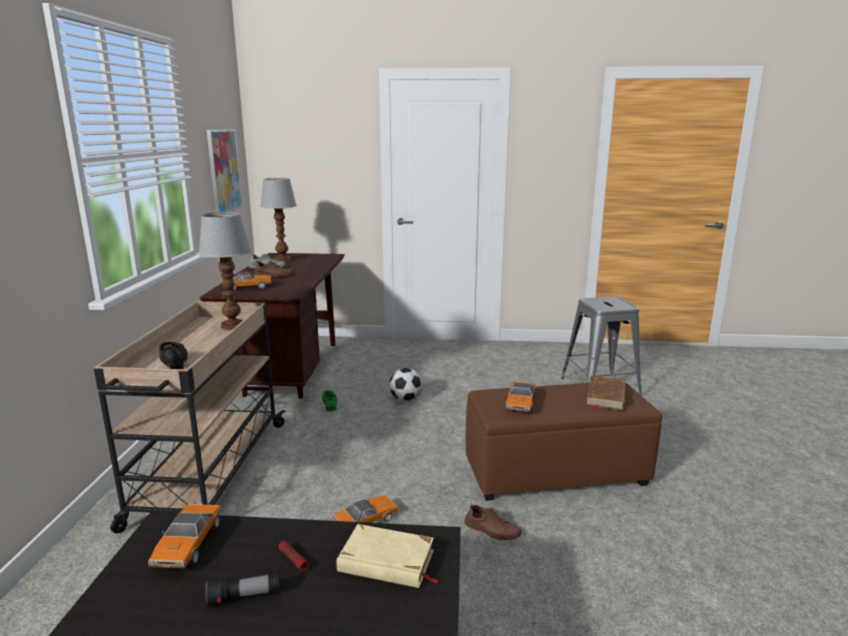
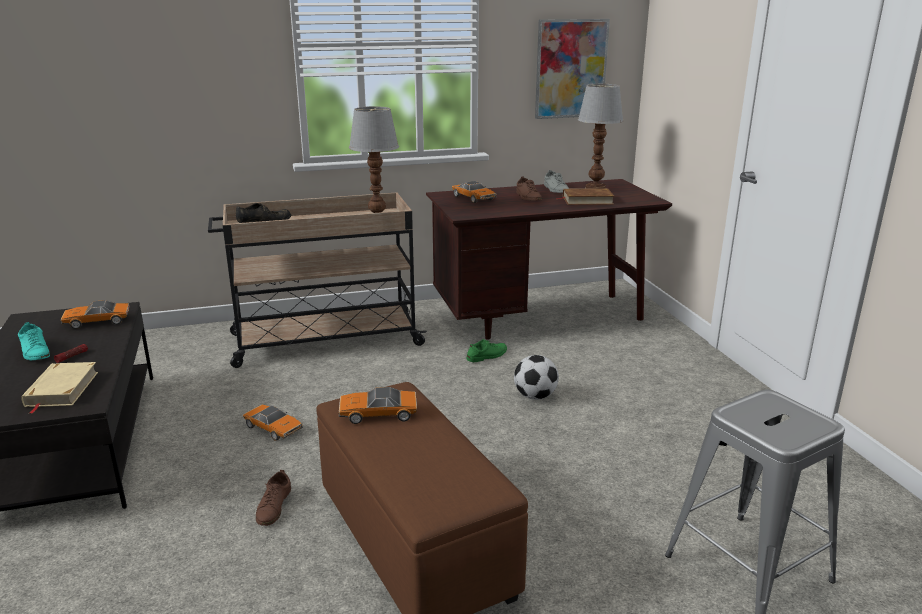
camera: 70 degrees right, 5 degrees up
flashlight [205,573,280,607] -> turquoise shoe [18,322,50,360]
brown book [586,376,625,411] -> brown book moved to [558,188,614,205]

